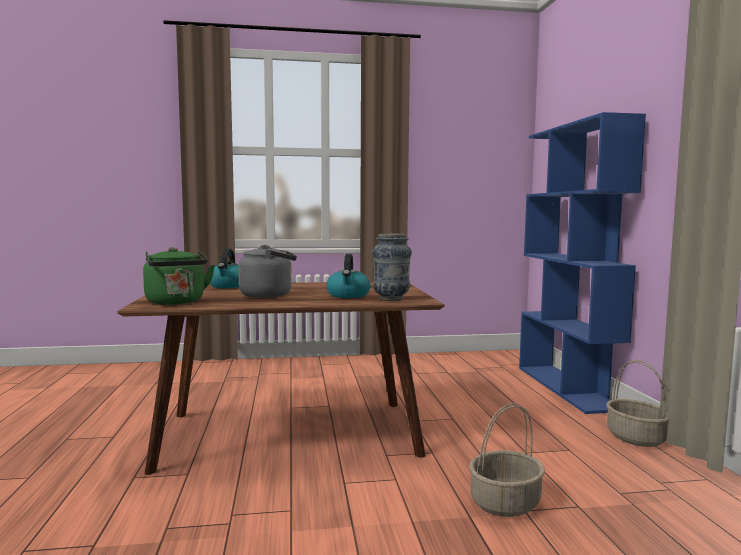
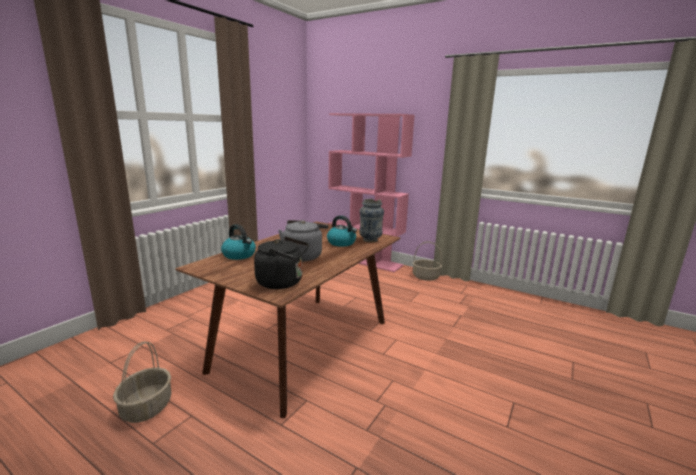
camera: 50 degrees left, 10 degrees up
green kettle [143,247,215,305] -> black kettle [254,236,309,289]
basket [469,403,545,517] -> basket moved to [113,342,171,423]
blue bookcase [519,112,646,414] -> pink bookcase [328,113,415,272]

